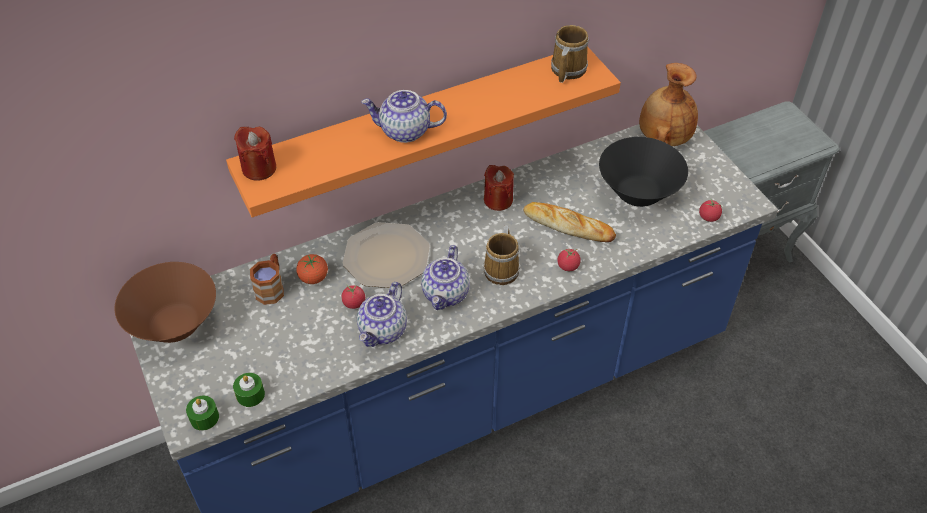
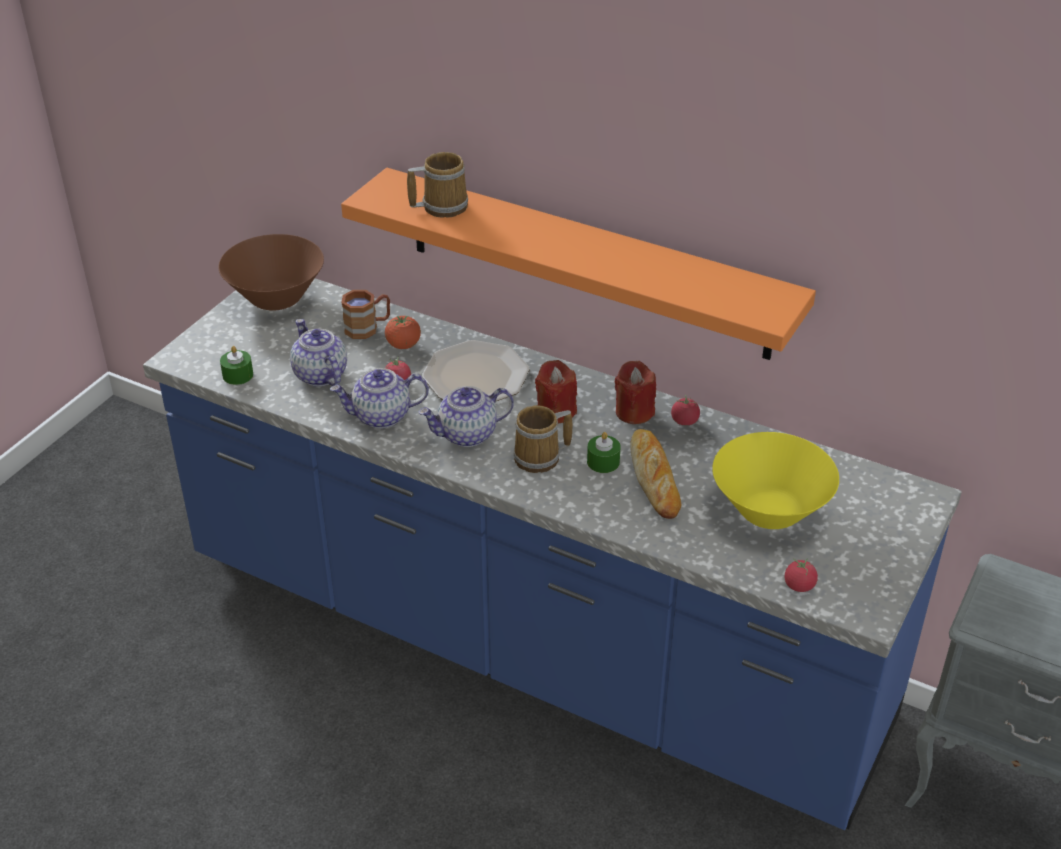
camera: 55 degrees right, 10 degrees down
green candle [186,396,219,431] -> green candle moved to [587,432,621,473]
red candle [234,127,276,181] -> red candle moved to [535,360,577,423]
teapot [361,90,447,143] -> teapot moved to [290,319,347,387]
mug [551,25,589,83] -> mug moved to [407,152,468,218]
tomato [557,248,581,271] -> tomato moved to [671,395,700,425]
black bowl [599,137,688,207] -> yellow bowl [712,432,839,529]
brown vase [639,63,698,146] -> none

